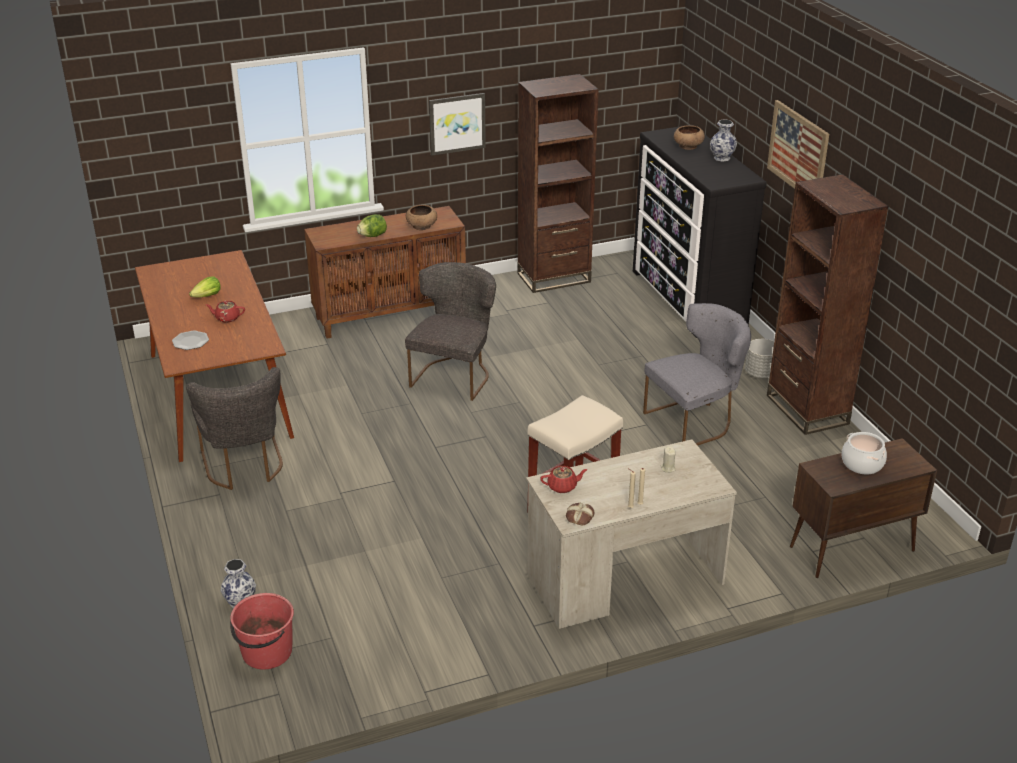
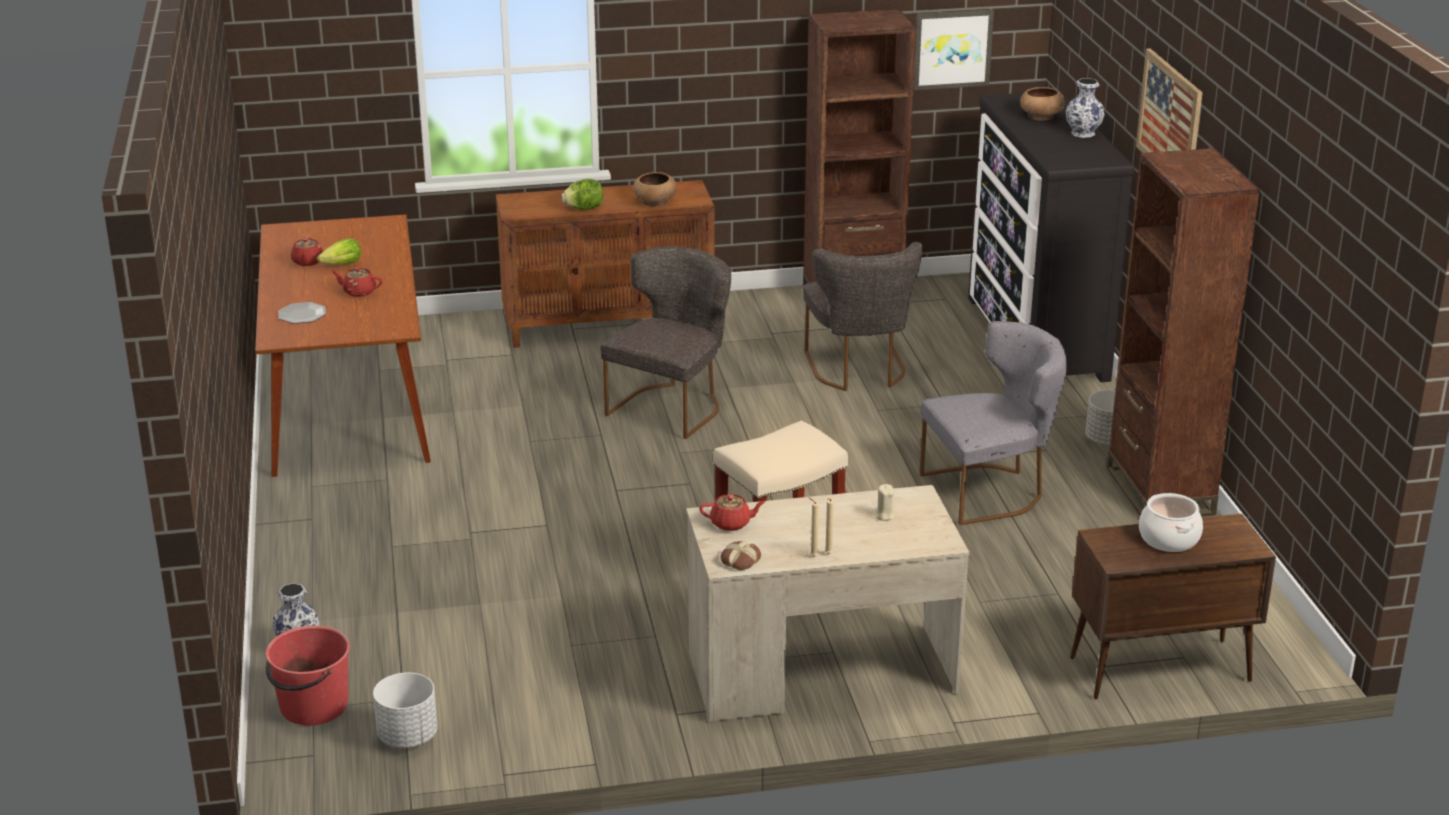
camera: 10 degrees right, 5 degrees down
grey chair [186,367,283,490] -> grey chair moved to [803,242,923,391]
picture [429,93,486,155] -> picture moved to [913,9,994,90]
none -> red teapot [291,237,323,266]
none -> white planter [373,673,438,748]

